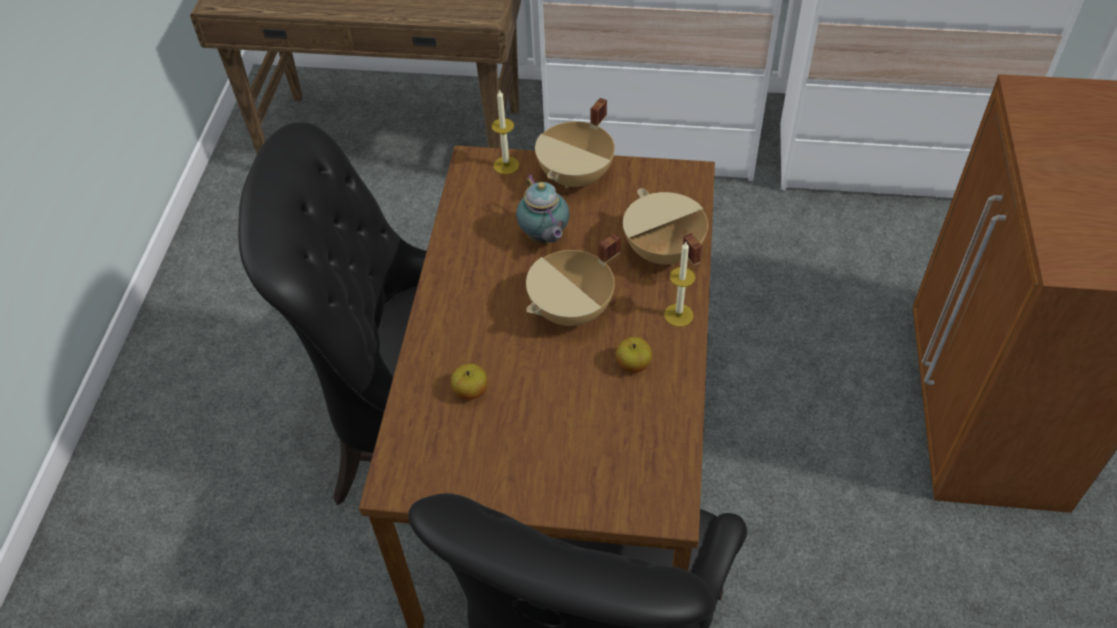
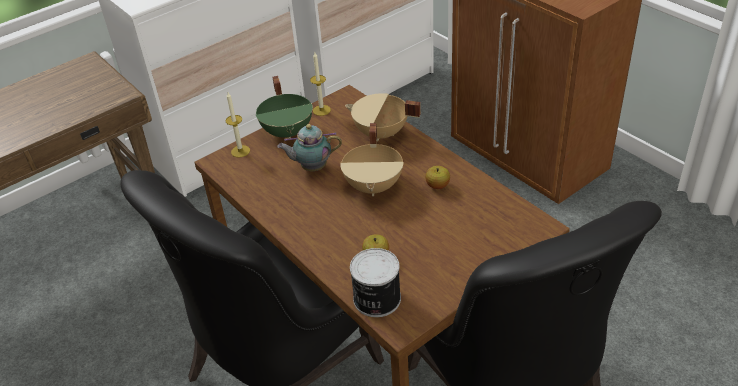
camera: 45 degrees left, 10 degrees down
teapot [516,174,570,244] -> teapot turned 150 degrees clockwise [277,124,342,171]
beige cooking pot [535,98,615,188] -> green cooking pot [256,76,313,139]
candle [664,242,696,327] -> candle moved to [310,51,331,116]
none -> can [350,248,401,317]

